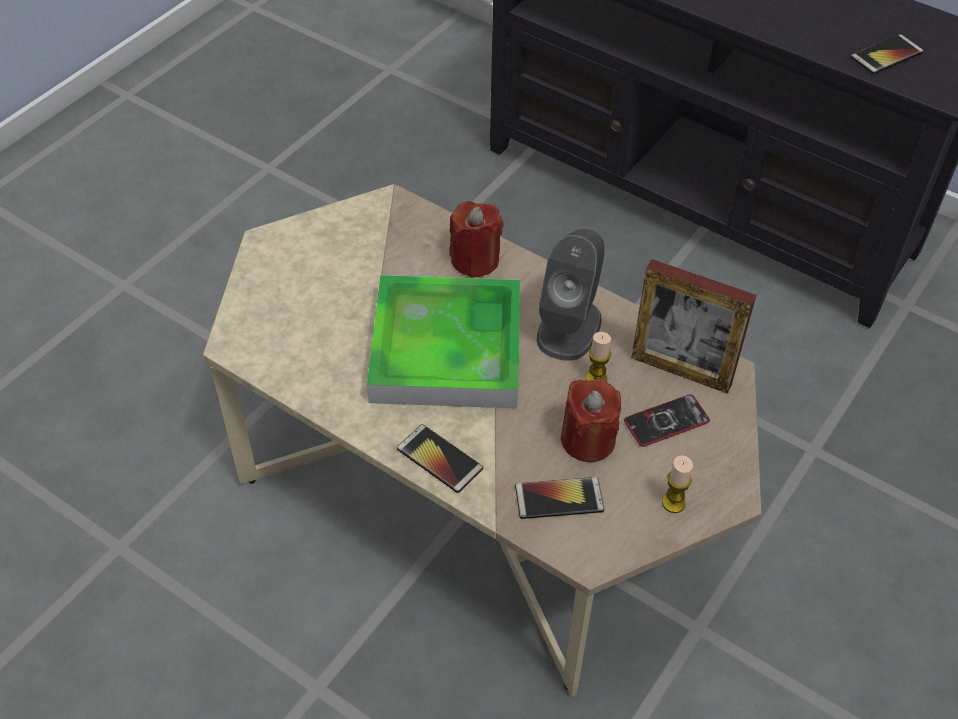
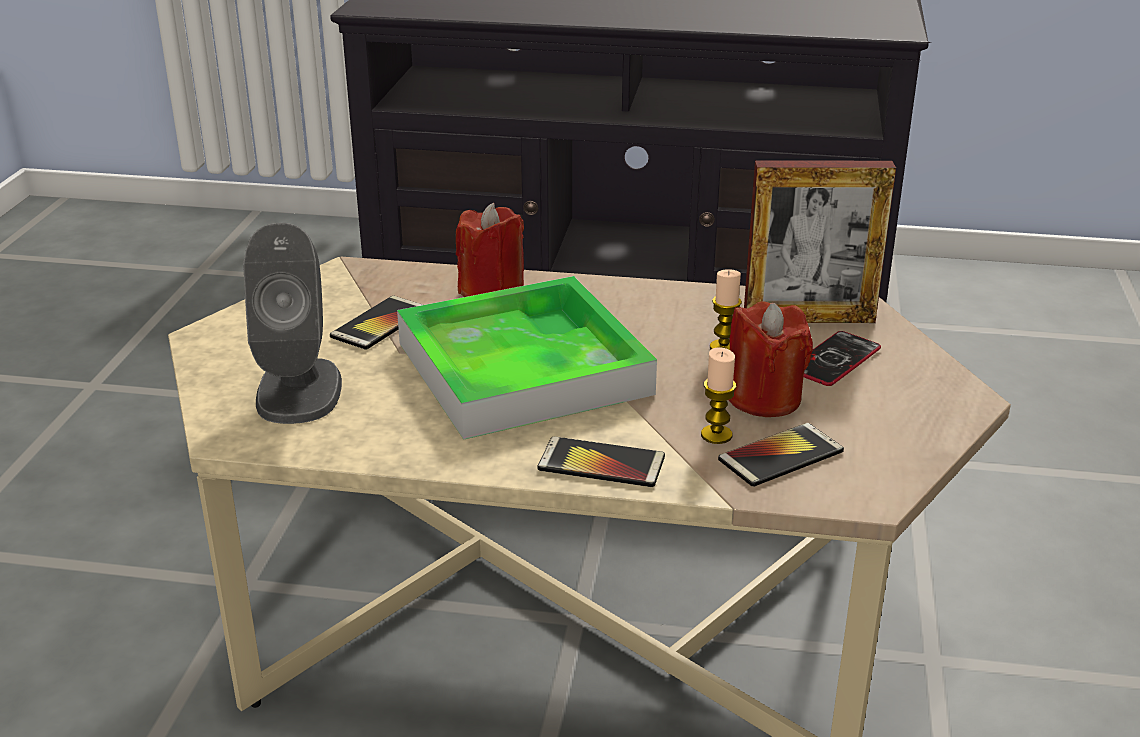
camera: 25 degrees left, 20 degrees down
grey speaker [537,229,605,361] -> grey speaker moved to [243,223,342,424]
candle [662,455,693,513] -> candle moved to [701,347,736,444]
phone [850,34,924,74] -> phone moved to [330,296,423,350]

